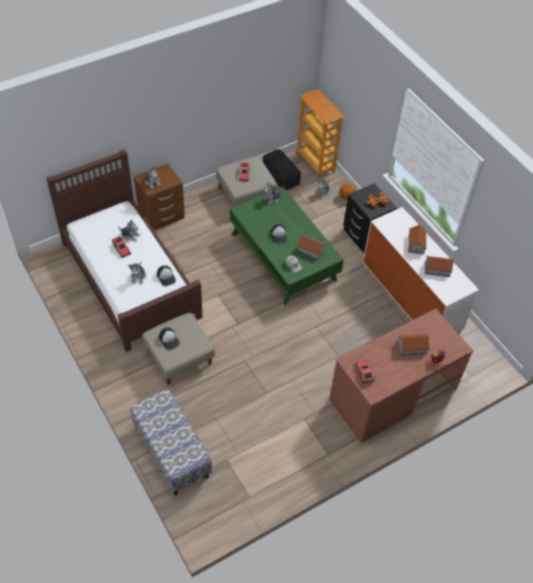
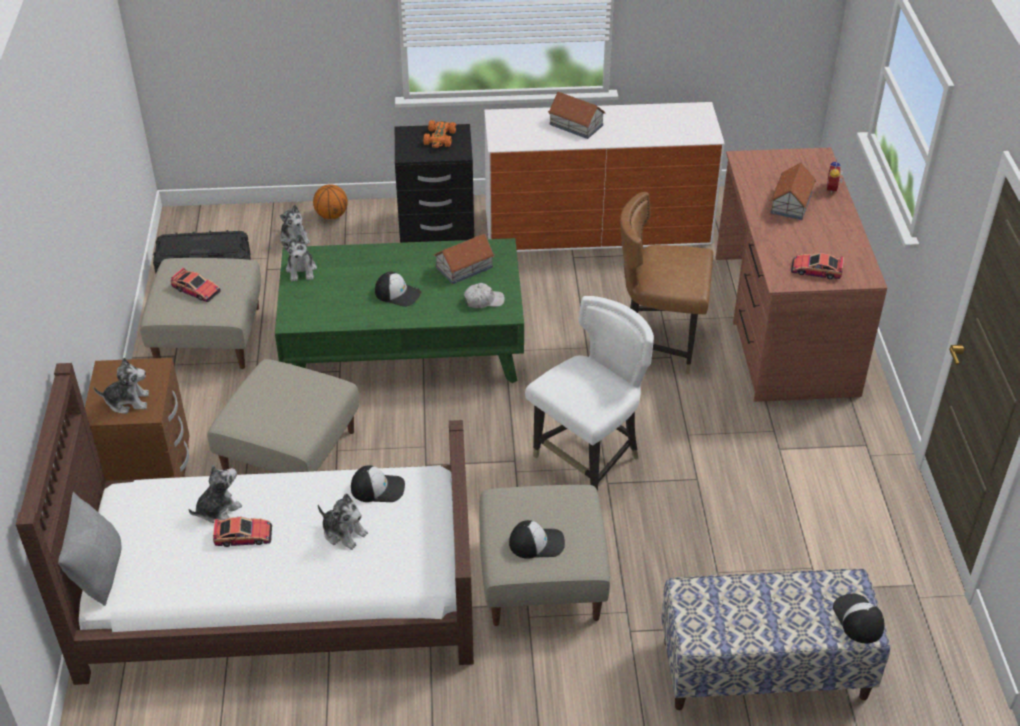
camera: 60 degrees left, 10 degrees down
bookcase [297,89,345,179] -> none
toy house [425,256,454,277] -> none
none -> grey pillow [58,492,121,606]
none -> beige ottoman [207,359,359,473]
none -> white chair [525,296,654,492]
none -> brown chair [620,192,713,374]
none -> cap [833,594,884,643]

